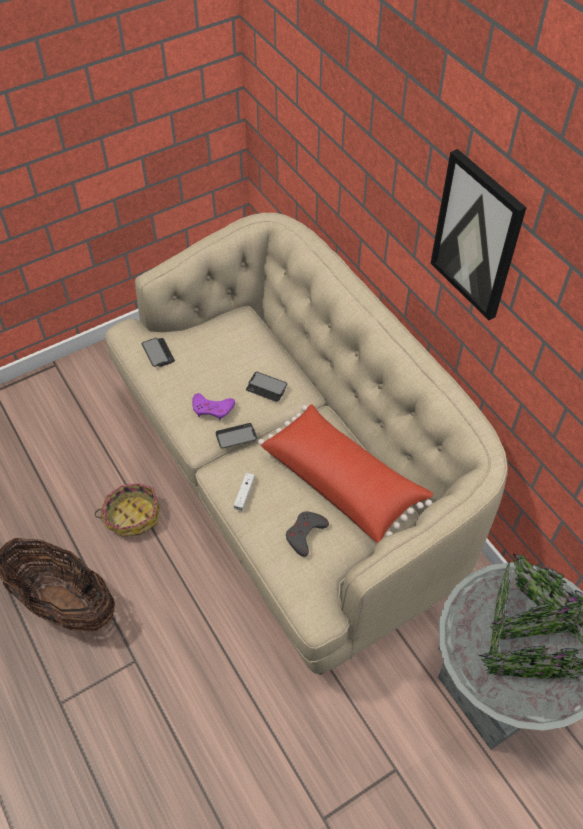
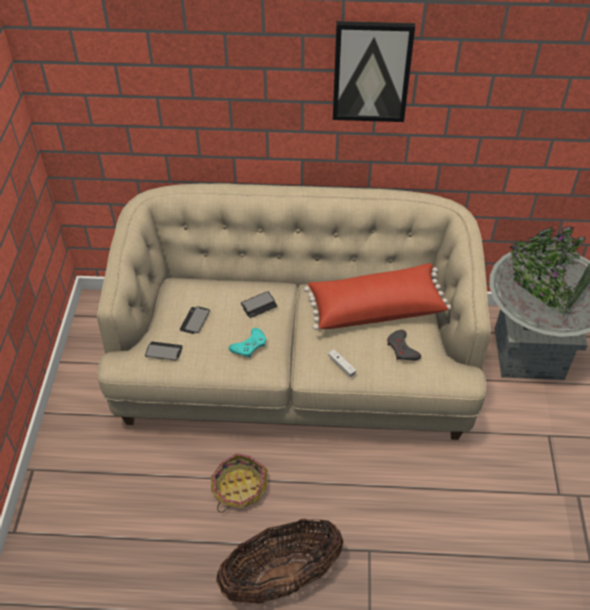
camera: 55 degrees left, 5 degrees down
purple game controller [192,393,235,420] -> turquoise game controller [229,328,266,358]
phone [216,423,257,449] -> phone moved to [180,306,210,334]

